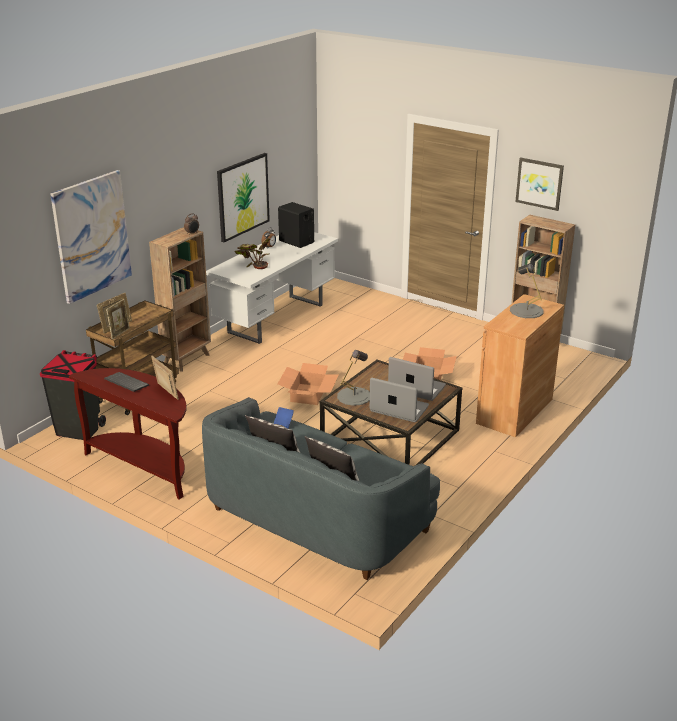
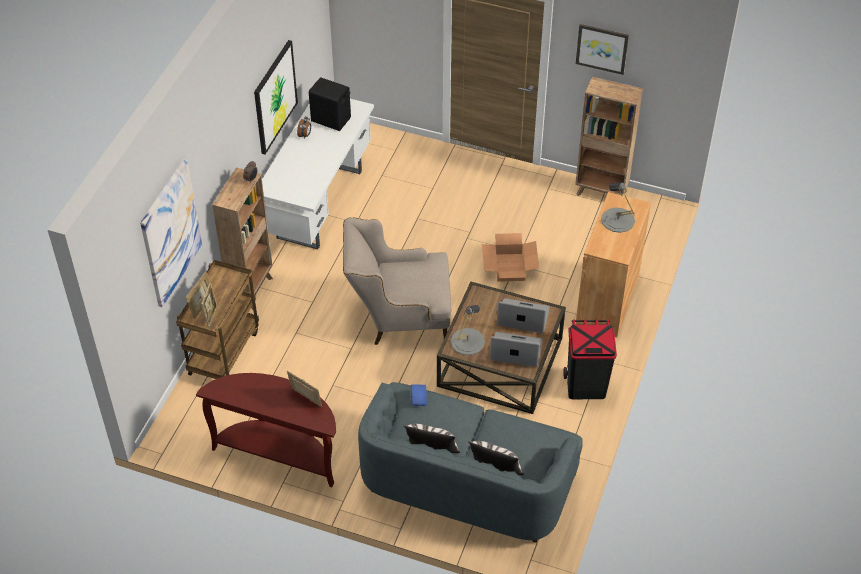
camera: 15 degrees left, 20 degrees up
black trash can [40,350,106,440] -> black trash can moved to [563,319,617,399]
keyboard [104,372,149,392] -> none
potted plant [235,238,270,269] -> none
cardboard box [278,363,339,405] -> beige armchair [343,217,451,345]

